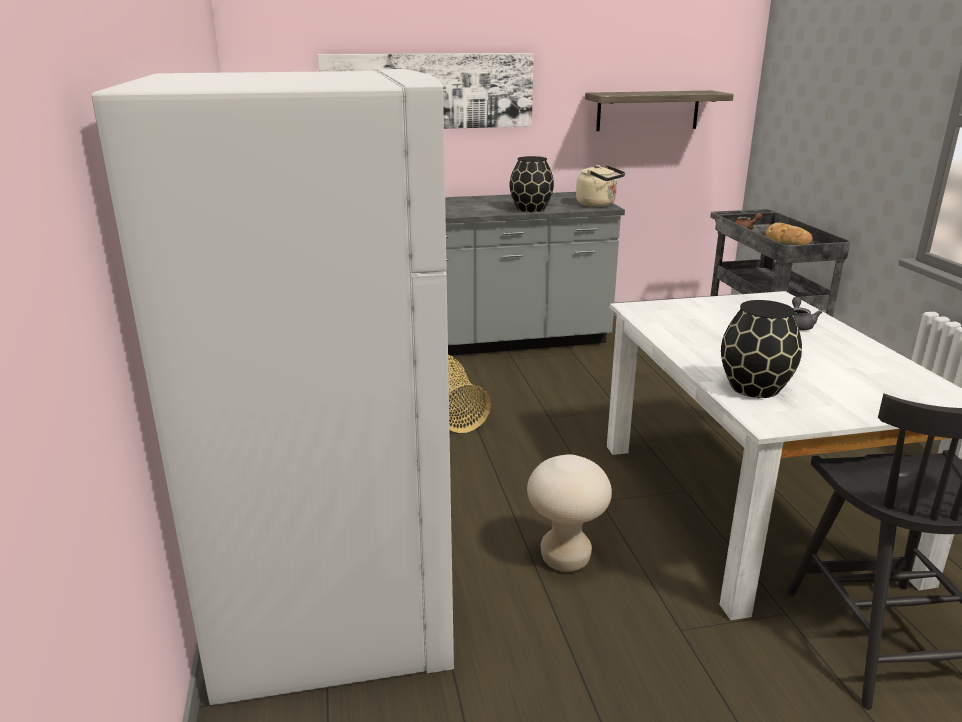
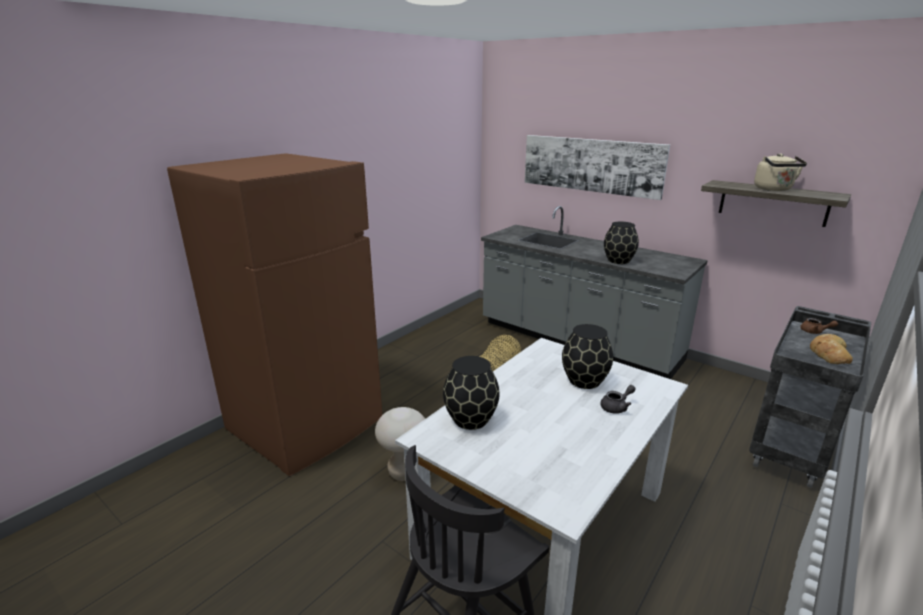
camera: 50 degrees right, 0 degrees up
white fridge [92,69,454,705] -> brown fridge [167,154,382,476]
beige kettle [576,165,625,207] -> beige kettle moved to [754,153,807,191]
none -> black vase [562,324,613,389]

